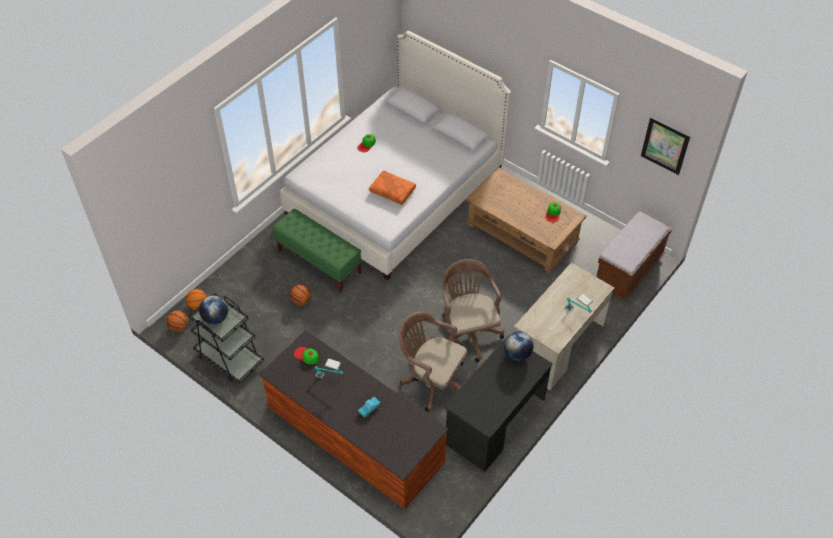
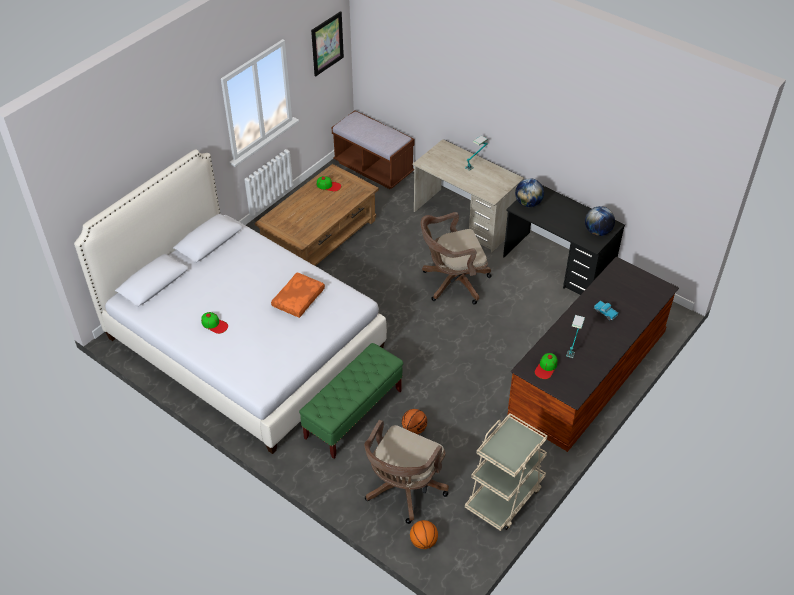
camera: 90 degrees left, 5 degrees down
basketball [166,310,188,332] -> none
black cart [189,293,264,383] -> beige cart [465,413,547,531]
globe [199,296,228,324] -> globe moved to [585,206,615,236]
brown office chair [399,312,467,412] -> brown office chair moved to [364,420,449,524]

